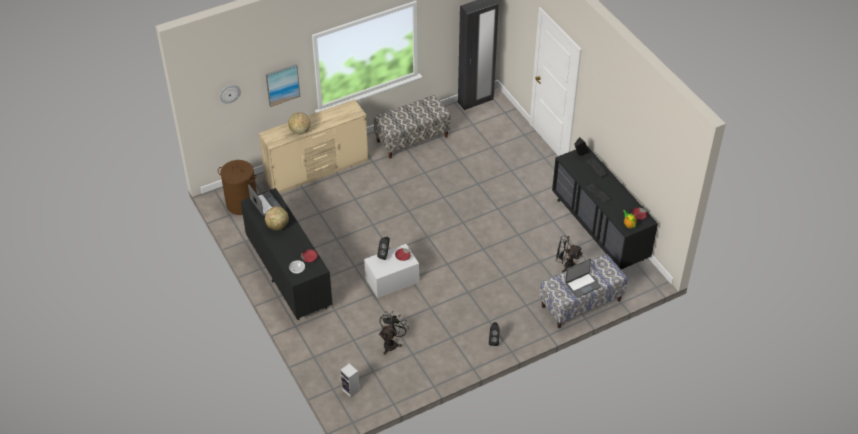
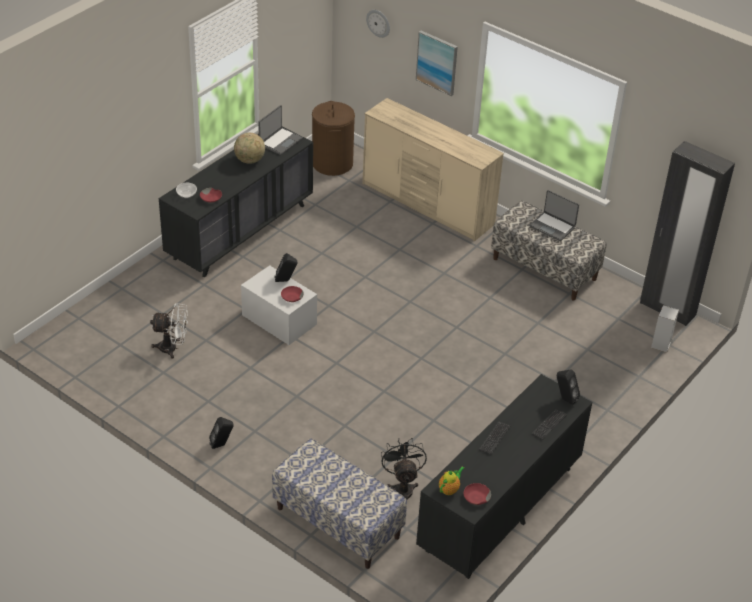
camera: 65 degrees right, 5 degrees down
globe [288,112,311,134] -> none
speaker [340,363,360,398] -> speaker moved to [651,305,679,353]
black fan [379,311,409,355] -> white fan [150,303,188,359]
laptop [565,258,601,298] -> laptop moved to [529,190,579,241]

